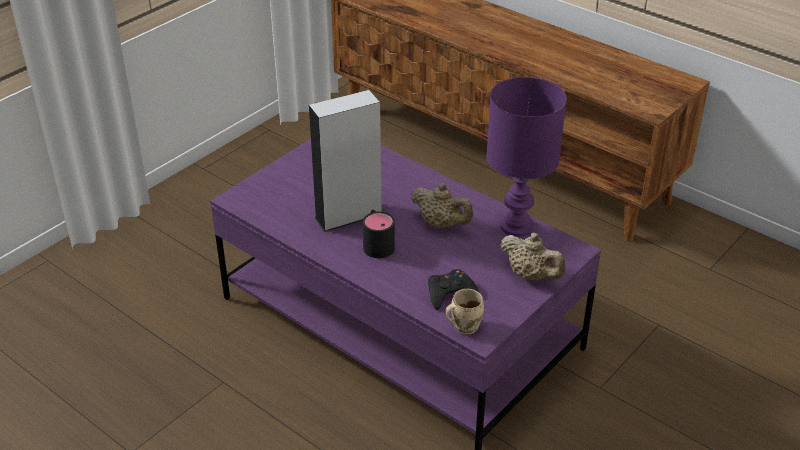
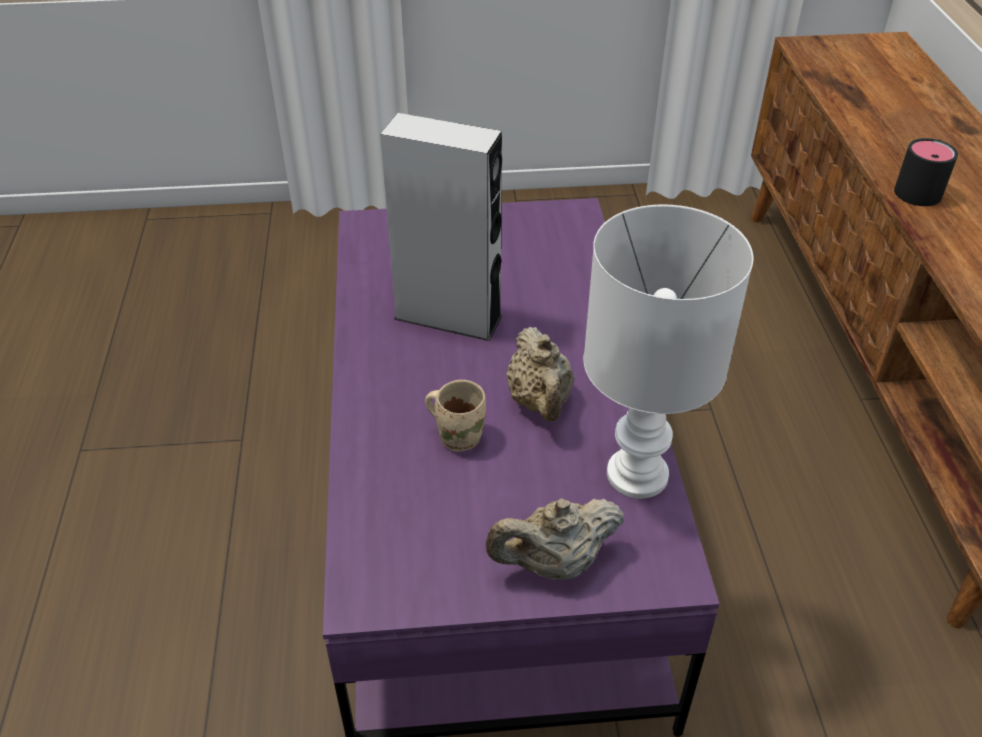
camera: 45 degrees right, 5 degrees up
black mug [362,210,395,258] -> black mug moved to [894,138,958,206]
black game controller [428,269,479,310] -> none
beige mug [445,289,484,334] -> beige mug moved to [425,380,486,452]
purple table lamp [486,77,567,237] -> white table lamp [583,205,753,499]
beige teapot [500,233,565,280] -> beige teapot turned 75 degrees clockwise [486,498,624,580]

